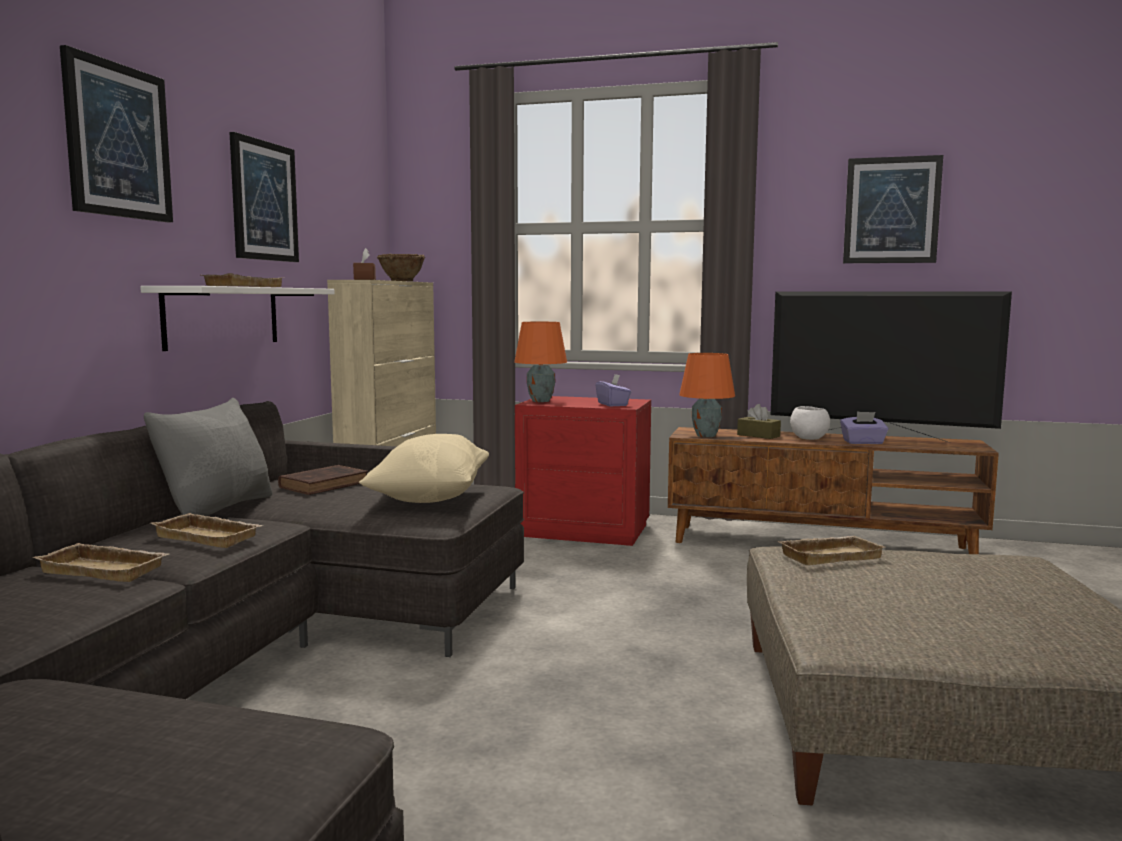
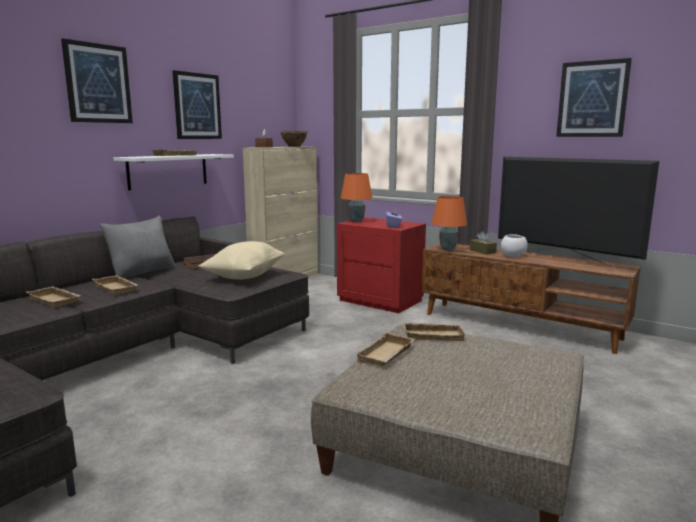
camera: 20 degrees right, 5 degrees up
purple tissue box [840,411,889,444] -> none
none -> beige tray [355,332,414,366]

